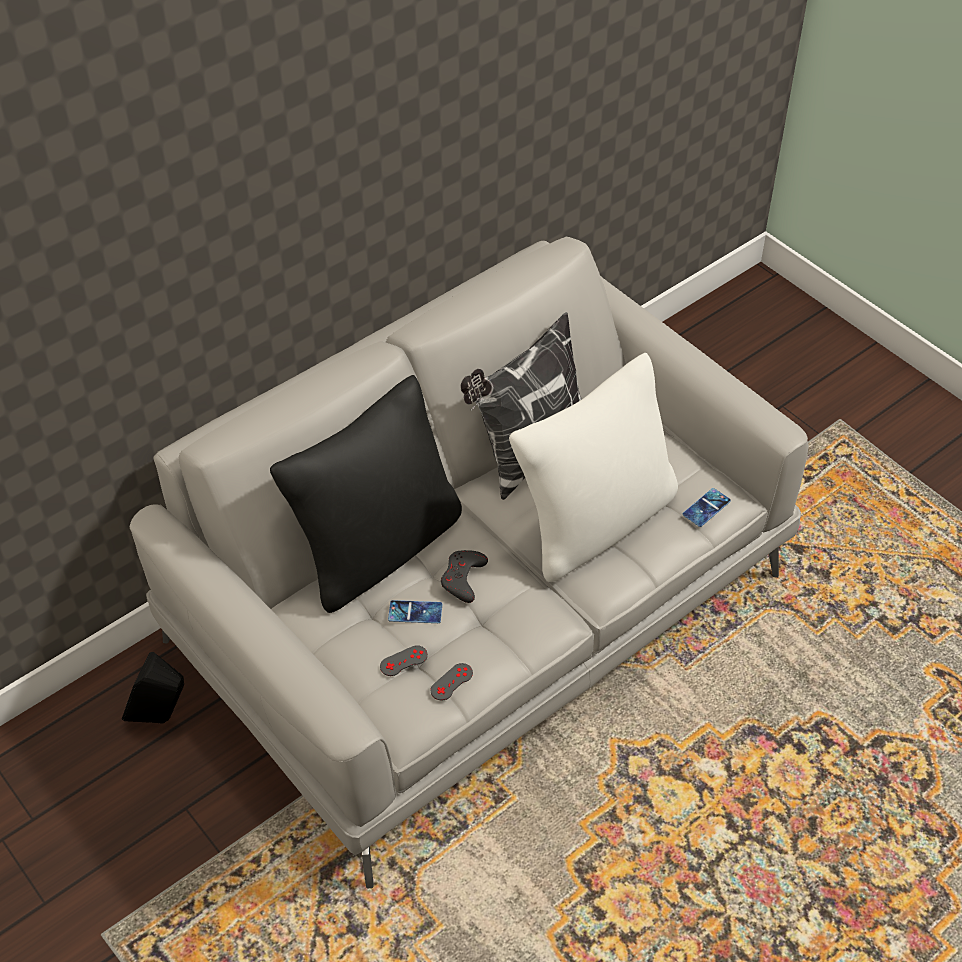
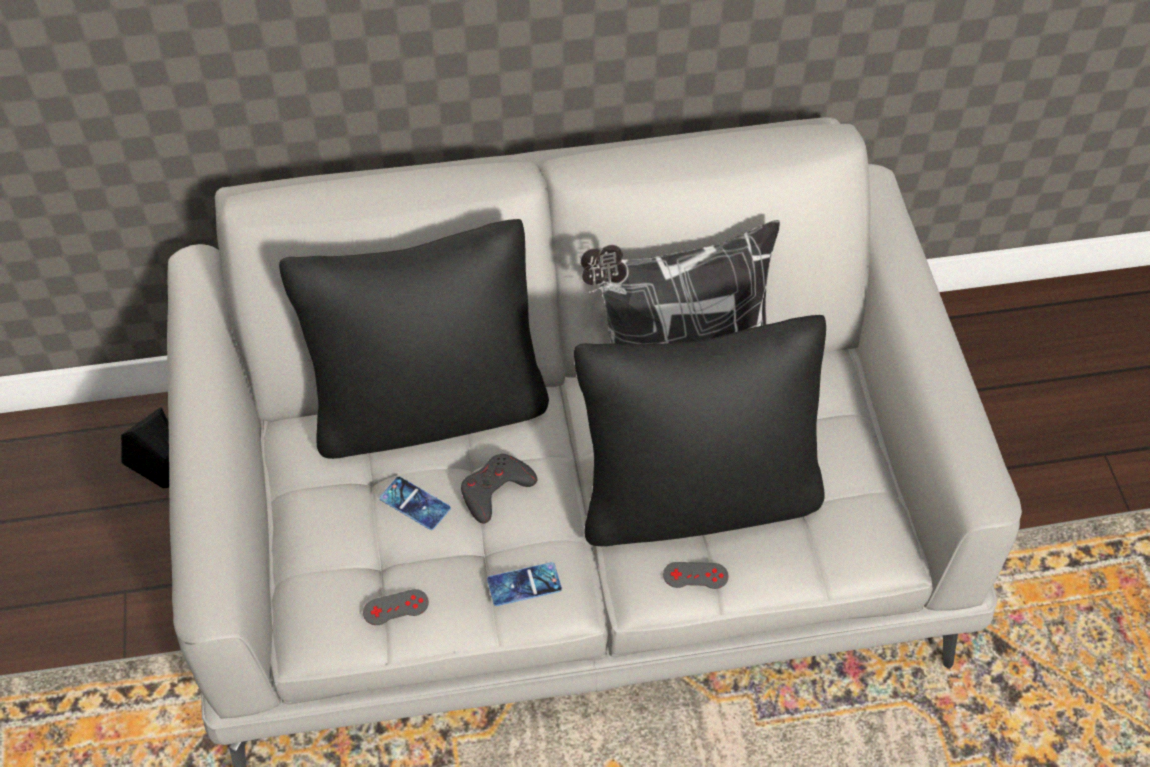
camera: 30 degrees right, 5 degrees up
grey game controller [380,645,428,676] -> grey game controller moved to [663,562,729,589]
white pillow [509,353,678,582] -> black pillow [574,315,826,546]
phone [683,488,731,527] -> phone moved to [487,562,562,606]

